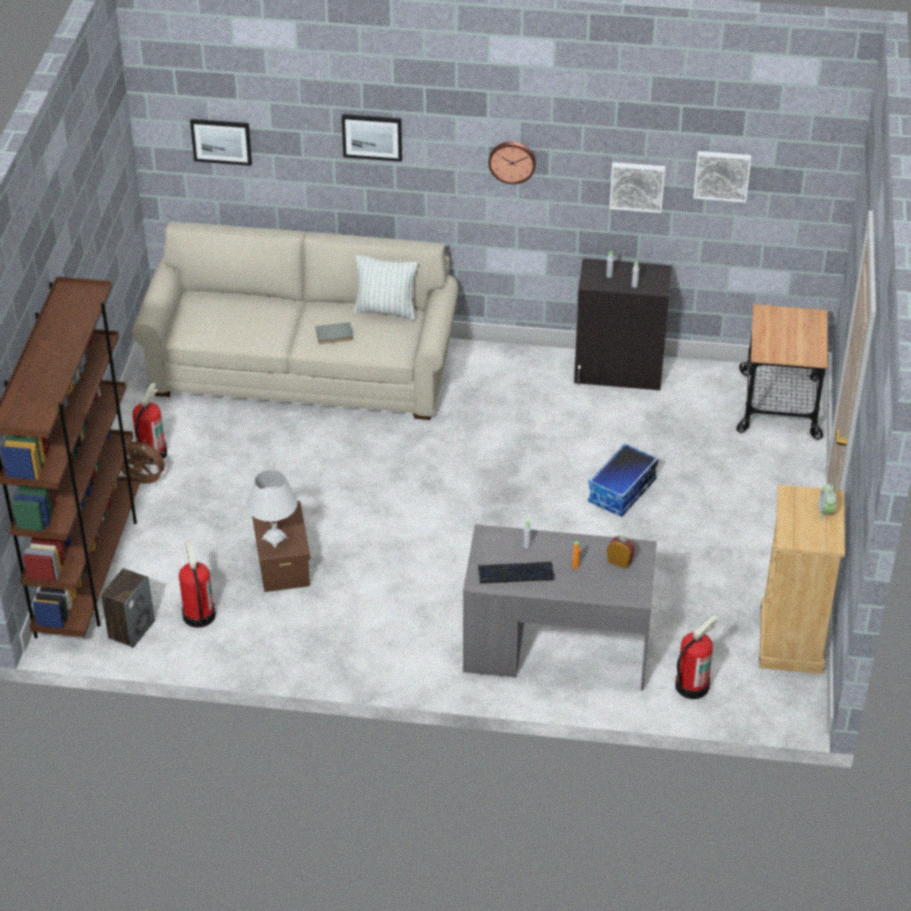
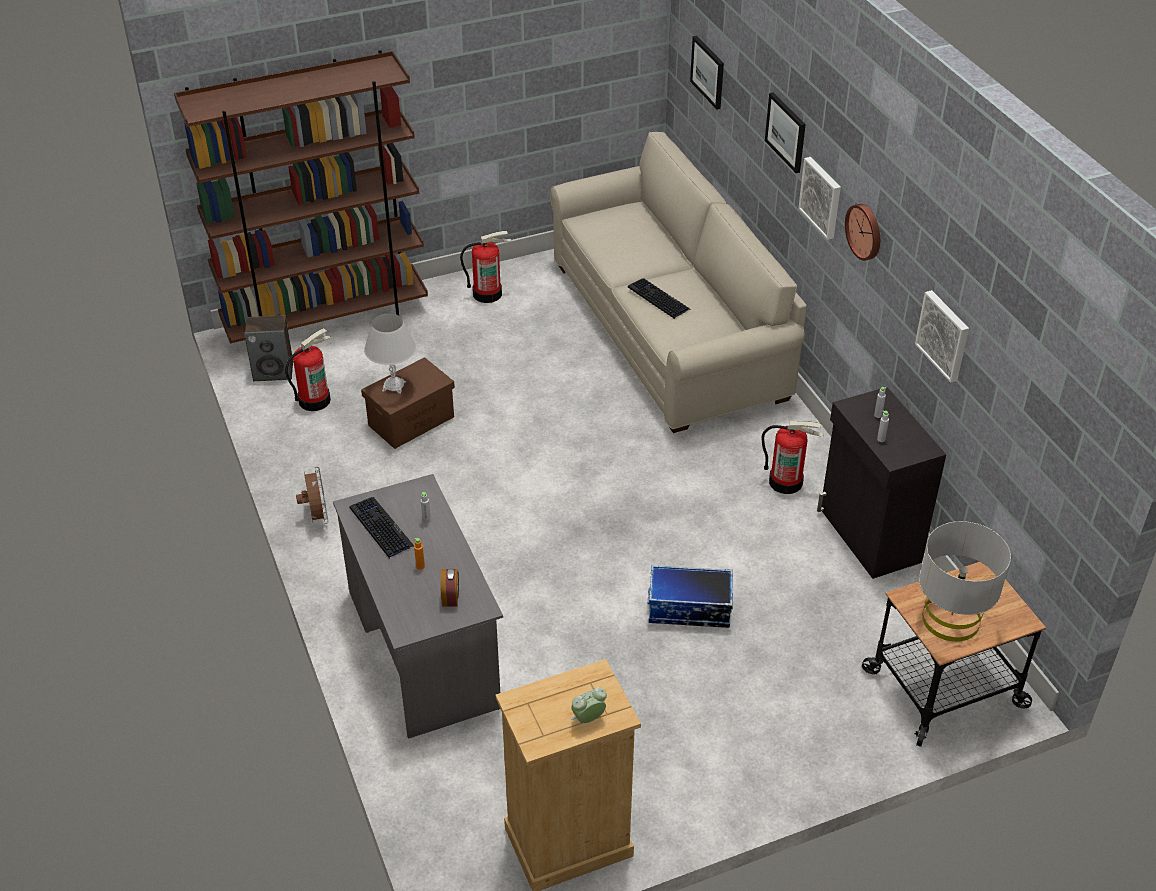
camera: 60 degrees right, 0 degrees up
brown fan [121,438,169,484] -> brown fan moved to [296,467,329,524]
grey book [315,322,353,344] -> keyboard [628,278,690,319]
pillow [353,256,418,320] -> none
fire extinguisher [675,614,719,699] -> fire extinguisher moved to [761,421,824,494]
picture [693,151,751,203] -> picture moved to [798,157,841,240]
none -> grey table lamp [919,521,1011,642]

